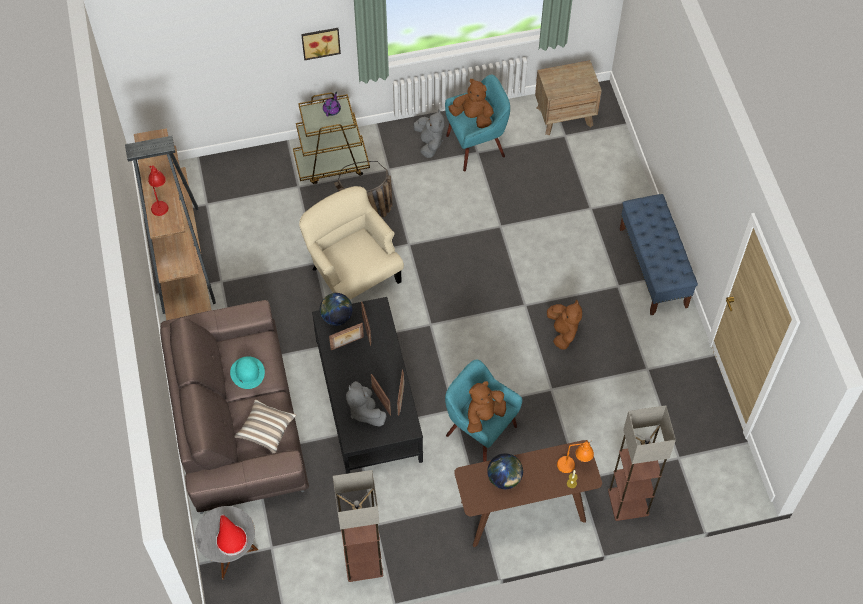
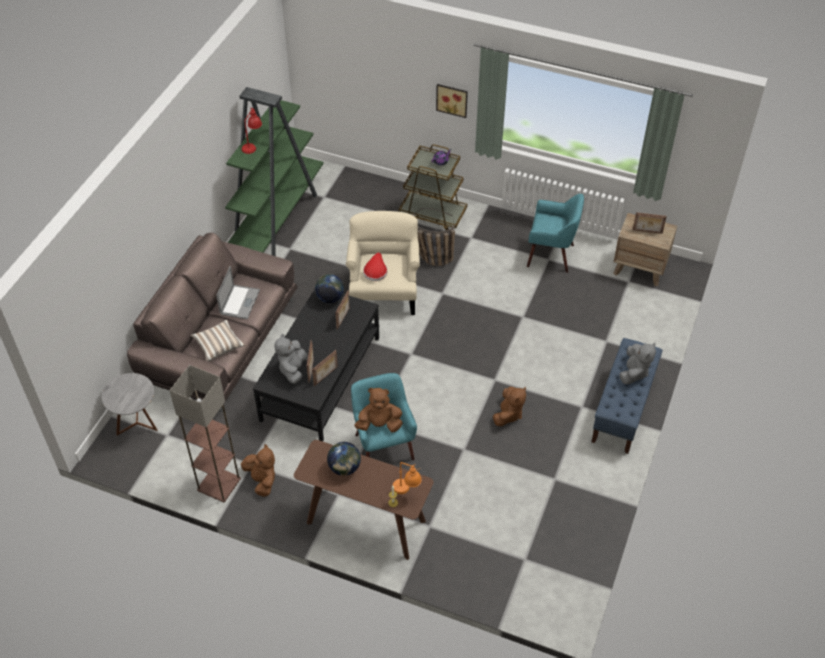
camera: 35 degrees right, 10 degrees down
brown bookcase [125,128,216,320] -> green bookcase [225,87,324,256]
red hat [216,515,247,556] -> red hat moved to [363,252,387,281]
turquoise hat [230,356,265,389] -> laptop [216,266,260,319]
picture frame [329,323,364,350] -> picture frame moved to [633,212,667,234]
grey plush toy [414,110,445,158] -> grey plush toy moved to [619,343,656,384]
brown plush toy [448,79,494,128] -> brown plush toy moved to [241,444,275,497]
floor lamp [608,405,676,521] -> none

